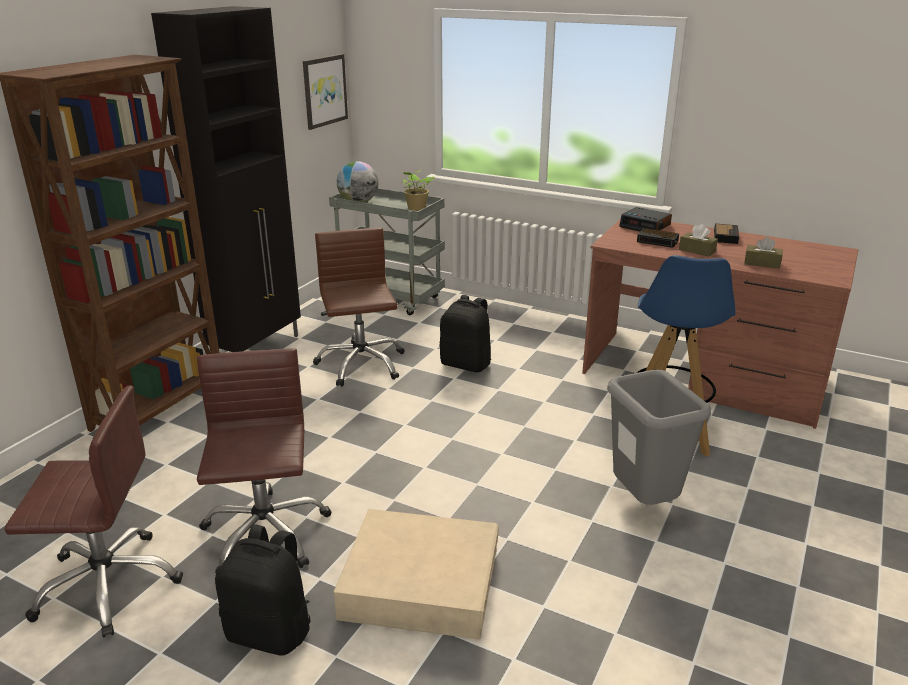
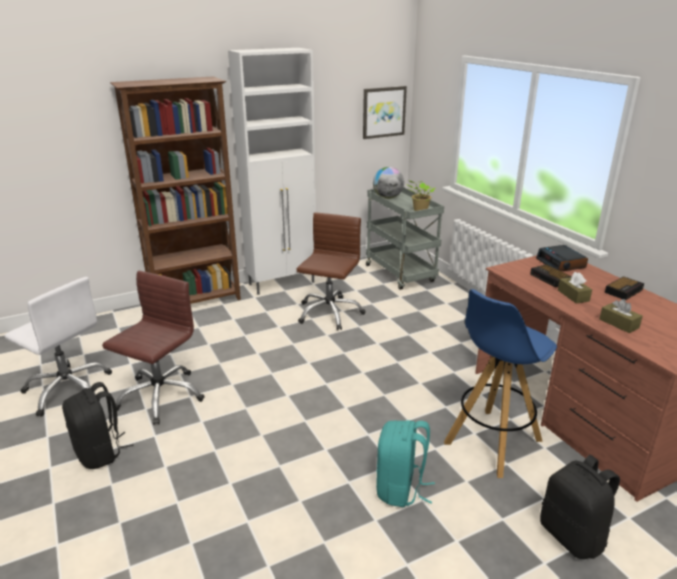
camera: 35 degrees right, 0 degrees up
brown office chair [4,385,183,638] -> white office chair [5,277,112,417]
black cabinet [151,6,301,352] -> white cabinet [228,48,316,295]
beige storage box [333,509,499,640] -> none
black backpack [439,295,491,372] -> black backpack moved to [540,455,620,559]
grey trash can [607,370,711,505] -> turquoise backpack [376,420,435,507]

